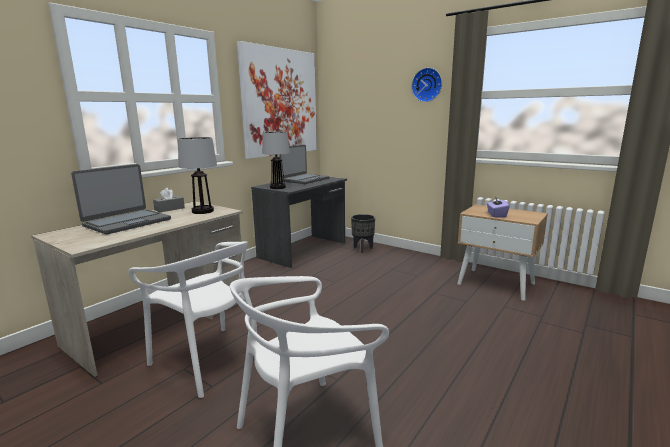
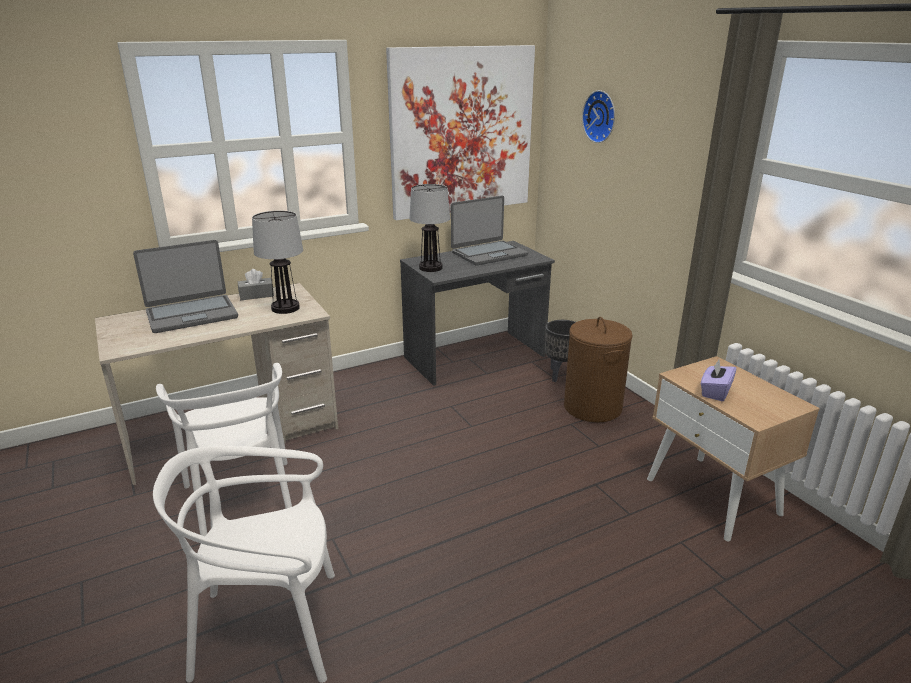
camera: 25 degrees right, 10 degrees up
wall clock [411,68,442,102] -> wall clock moved to [582,90,615,143]
none -> brown laundry basket [564,317,632,422]

